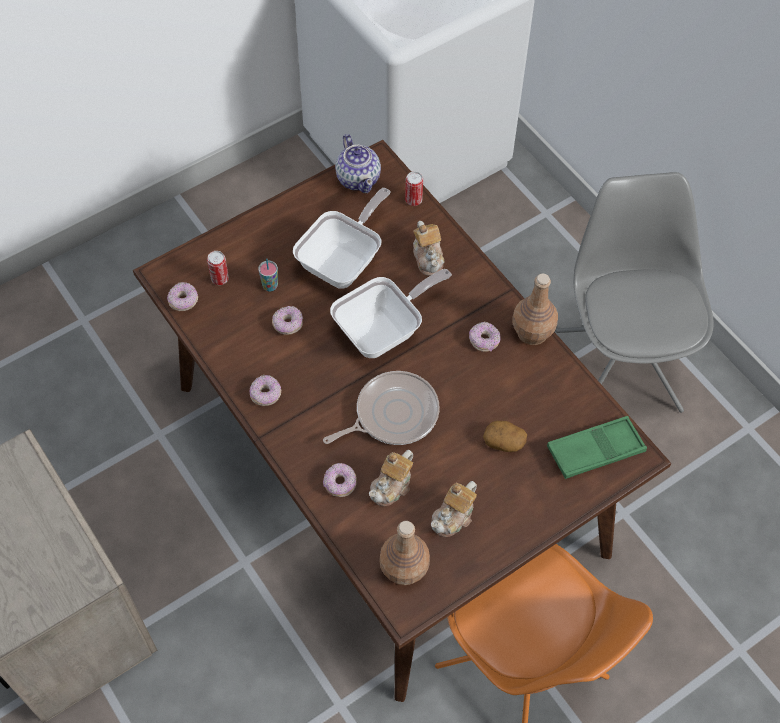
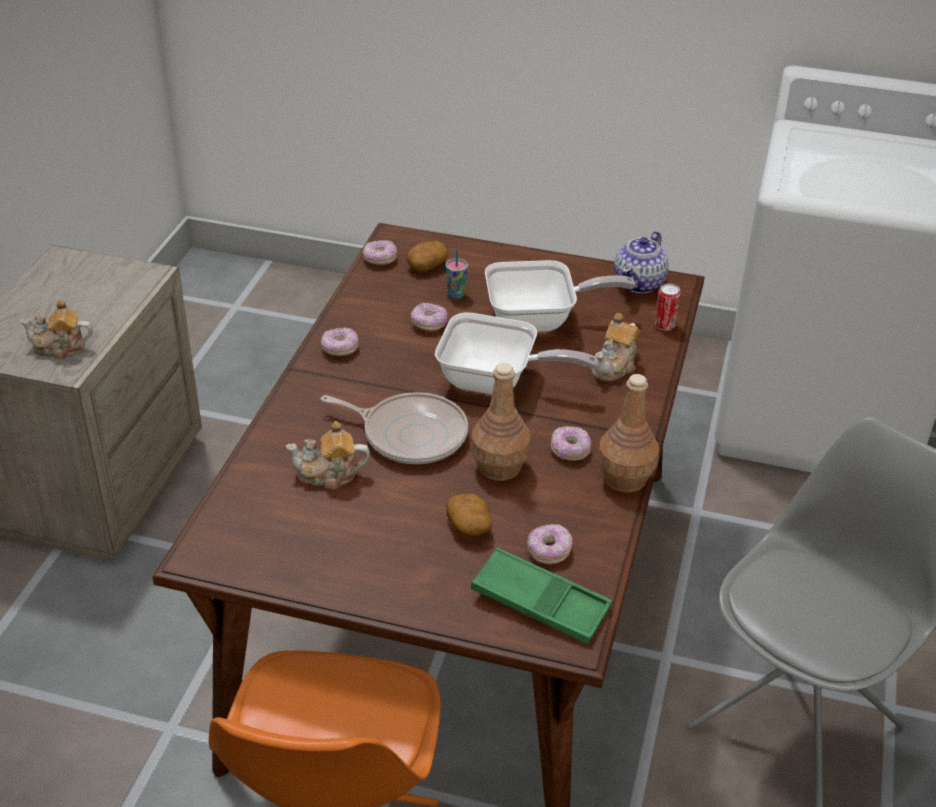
camera: 50 degrees right, 20 degrees down
can [207,251,229,285] -> potato [407,241,448,272]
donut [323,463,357,497] -> donut moved to [527,524,572,565]
brown bottle [379,521,430,585] -> brown bottle moved to [471,363,531,481]
teapot [431,481,477,537] -> teapot moved to [20,299,93,359]

